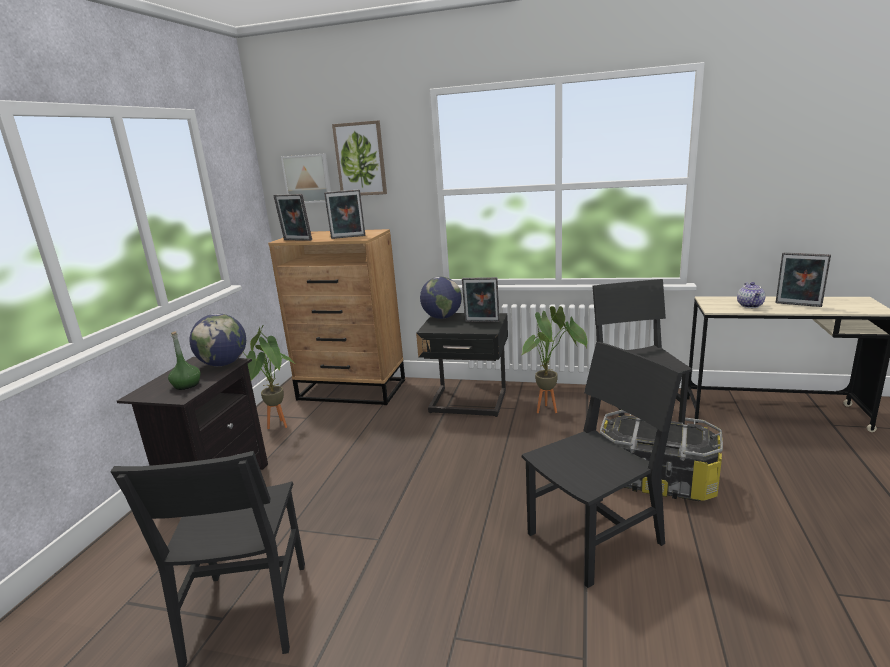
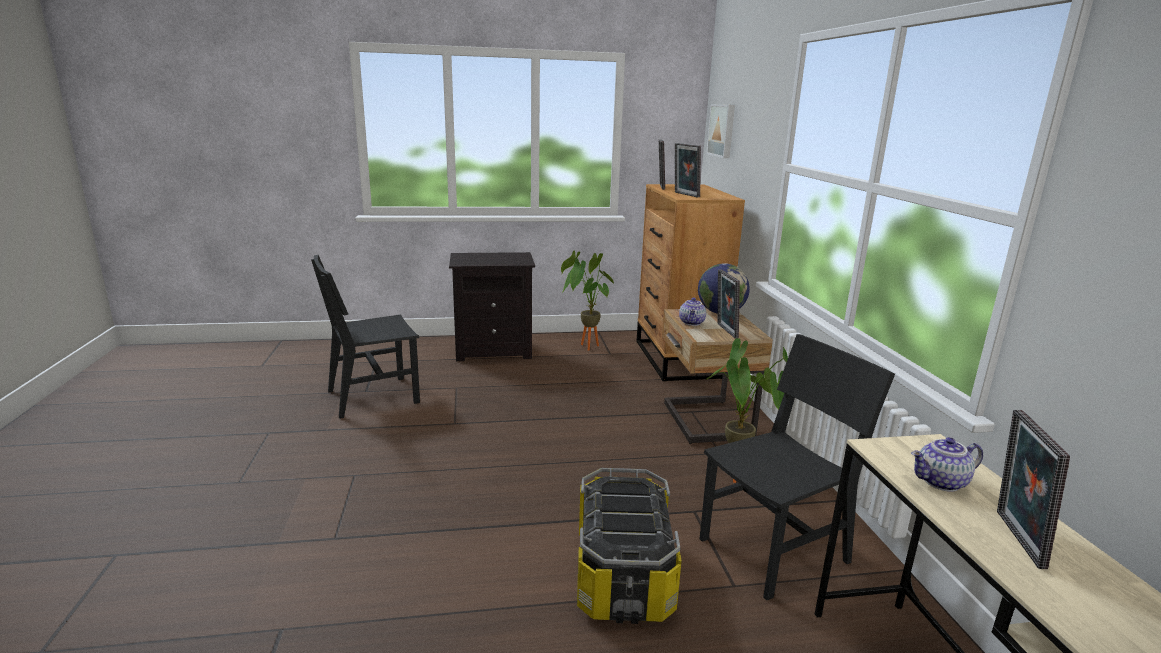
camera: 65 degrees right, 0 degrees up
green bottle [168,331,201,390] -> none
globe [189,313,246,366] -> none
picture [332,120,387,195] -> none
black nightstand [416,313,508,417] -> beige nightstand [662,308,773,444]
black chair [522,342,683,588] -> none
none -> teapot [679,298,706,326]

